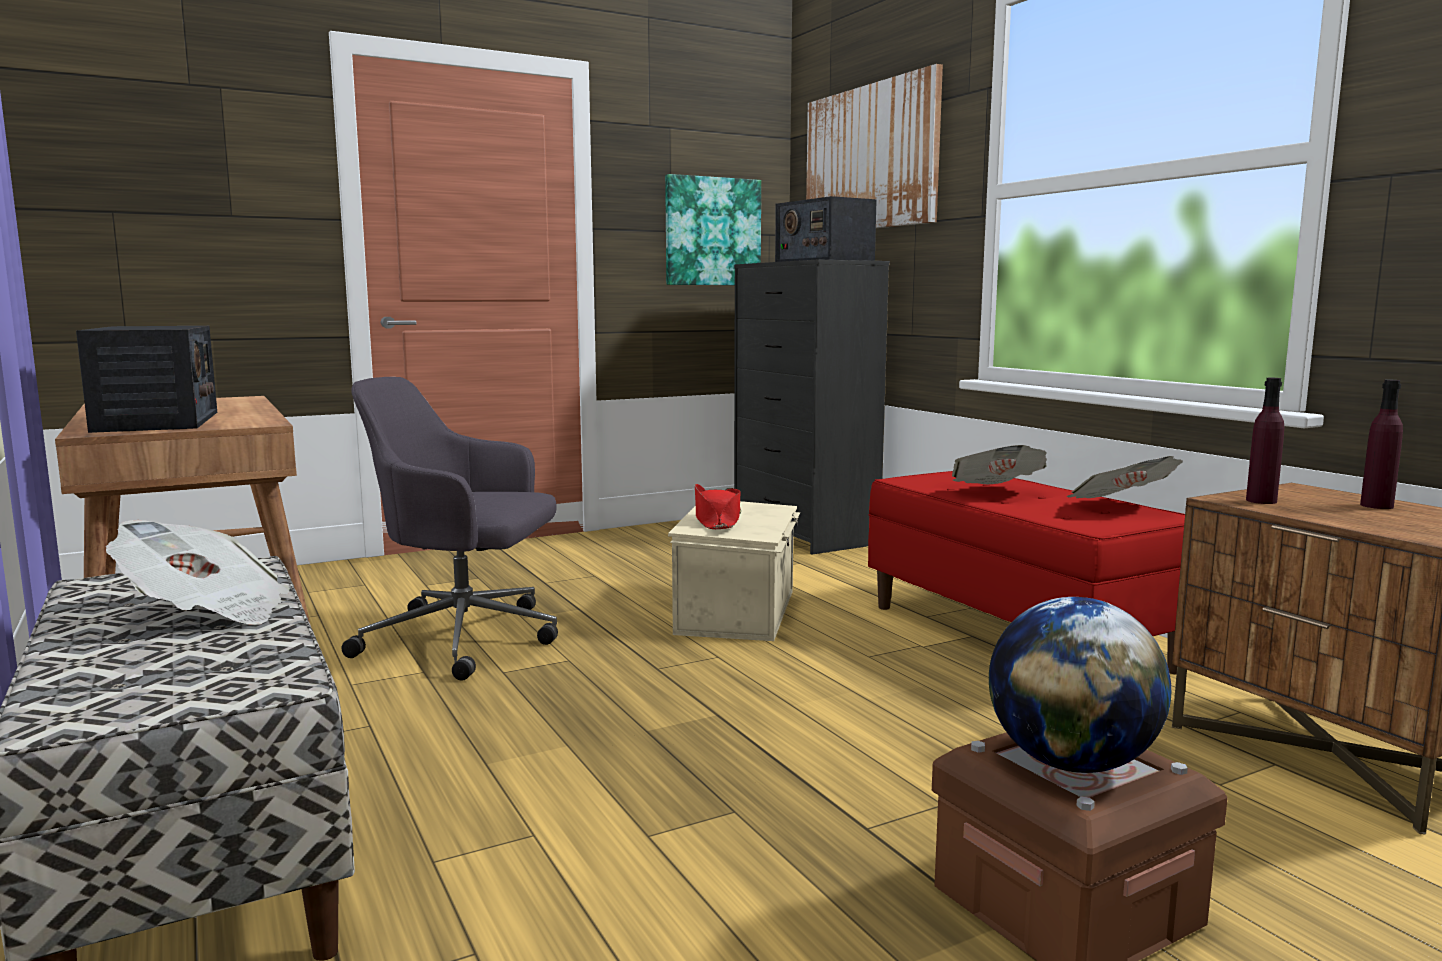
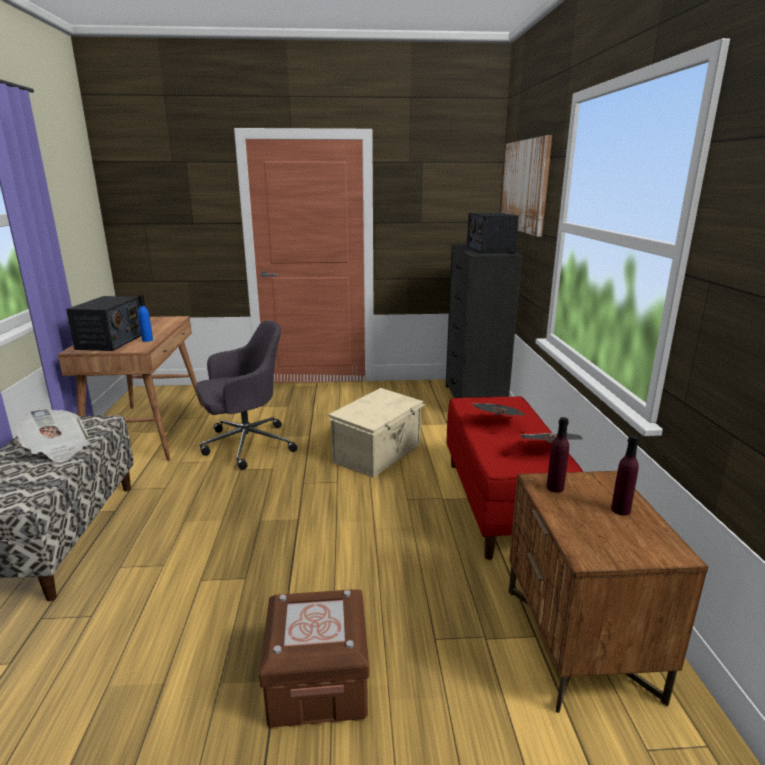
camera: 25 degrees right, 10 degrees up
grey office chair [341,377,558,681] -> grey office chair turned 120 degrees clockwise [196,320,297,470]
picture [665,174,761,285] -> none
red hat [695,484,741,529] -> none
globe [989,597,1171,773] -> none
none -> blue bottle [138,295,153,342]

